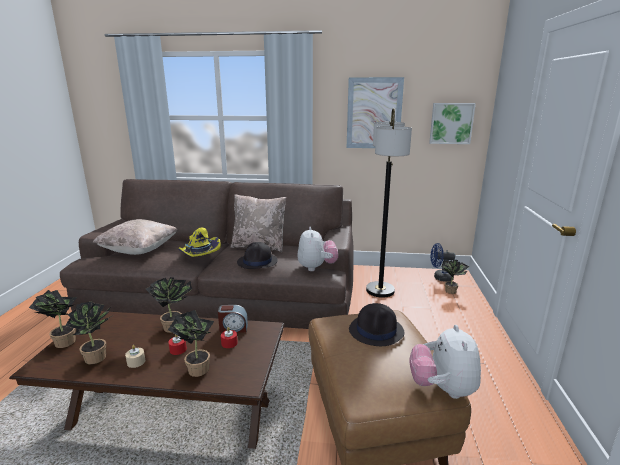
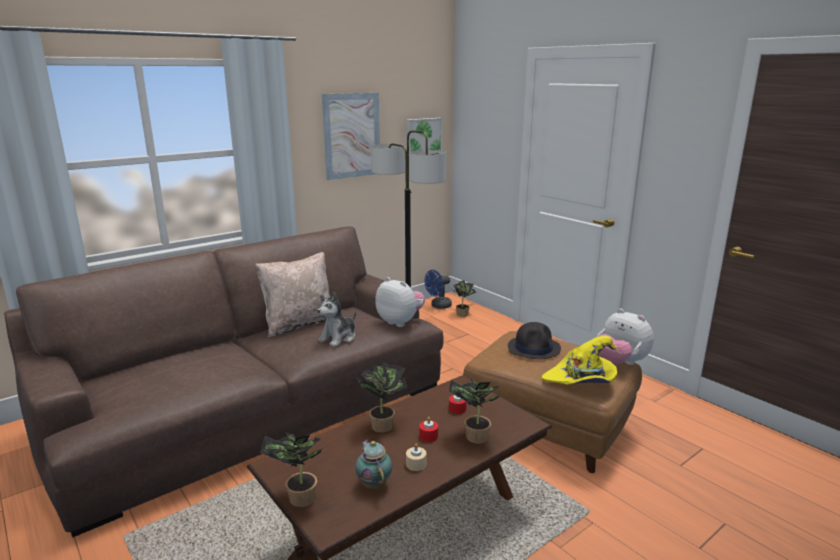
camera: 45 degrees left, 0 degrees up
potted plant [65,301,112,364] -> teapot [355,439,392,489]
beige pillow [93,219,177,255] -> none
yellow hat [178,228,221,257] -> yellow hat moved to [542,336,617,385]
alarm clock [218,305,248,333] -> none
black hat [237,242,278,269] -> plush toy [317,292,356,347]

